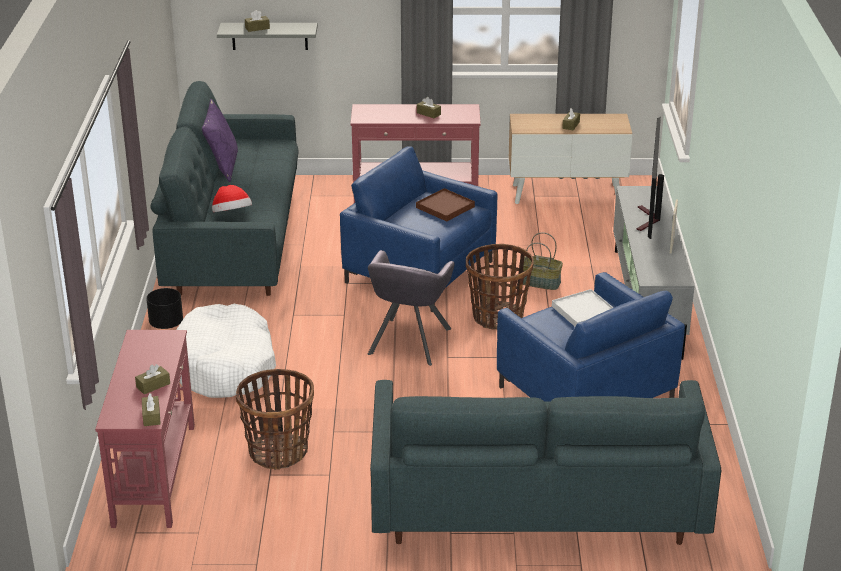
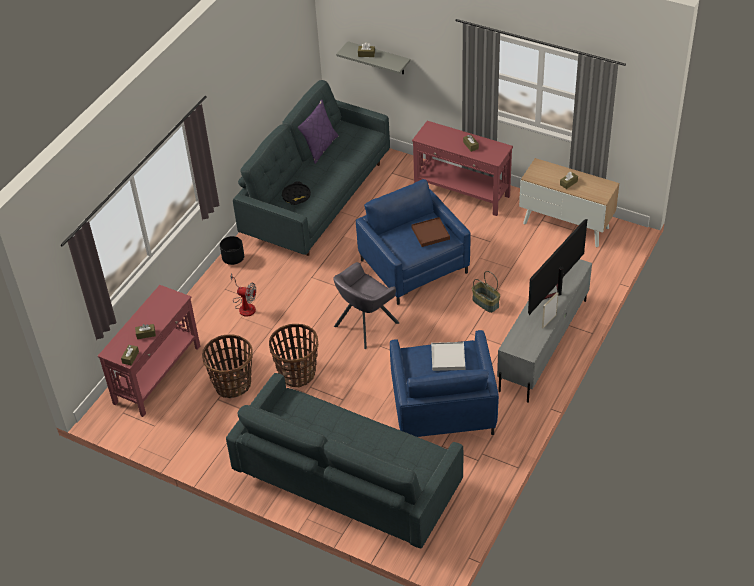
camera: 30 degrees right, 15 degrees up
white dog bed [176,304,276,398] -> fan [231,274,256,317]
hat [212,185,252,212] -> black tray [282,181,311,205]
basket [466,244,534,330] -> basket moved to [269,324,318,388]

